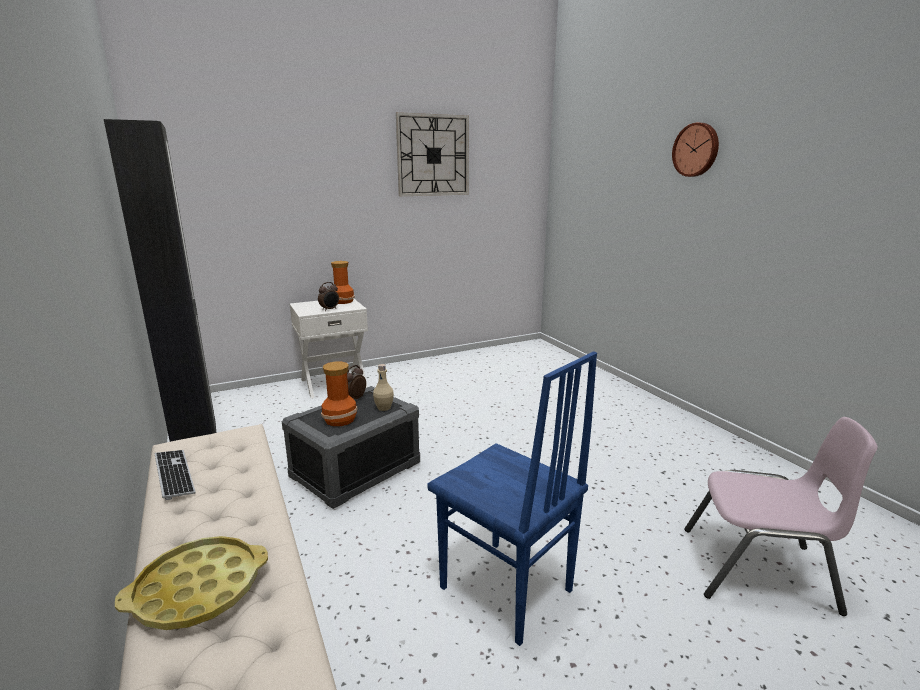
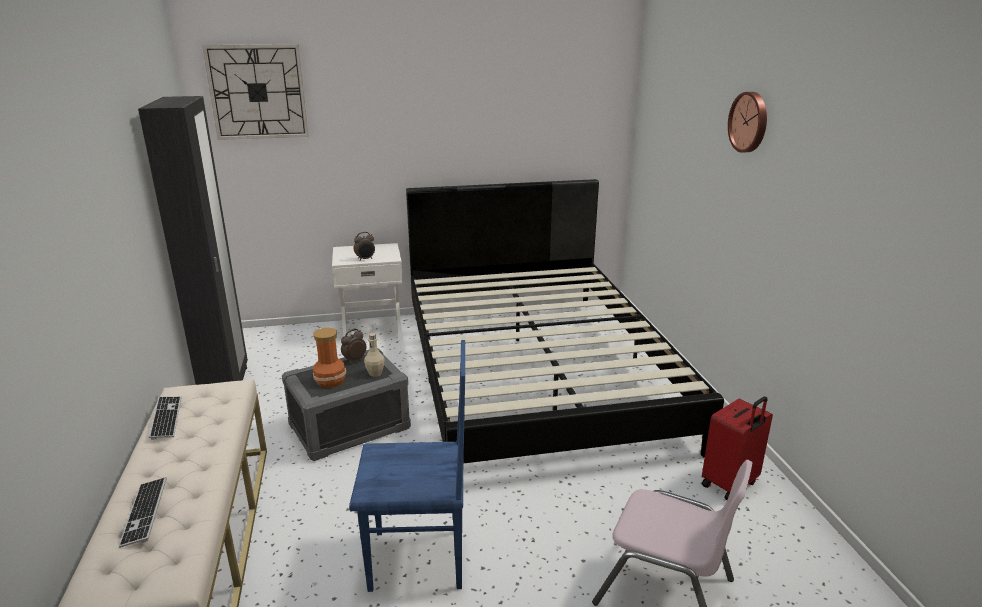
camera: 15 degrees right, 5 degrees up
yellow tray [115,536,268,630] -> keyboard [118,477,167,548]
vase [331,261,355,304] -> none
wall clock [396,112,469,196] -> wall clock moved to [202,44,309,140]
blue chair [427,351,597,646] -> blue chair turned 60 degrees counterclockwise [349,340,465,592]
none -> black bed [406,179,724,464]
none -> red suitcase [702,396,773,500]

